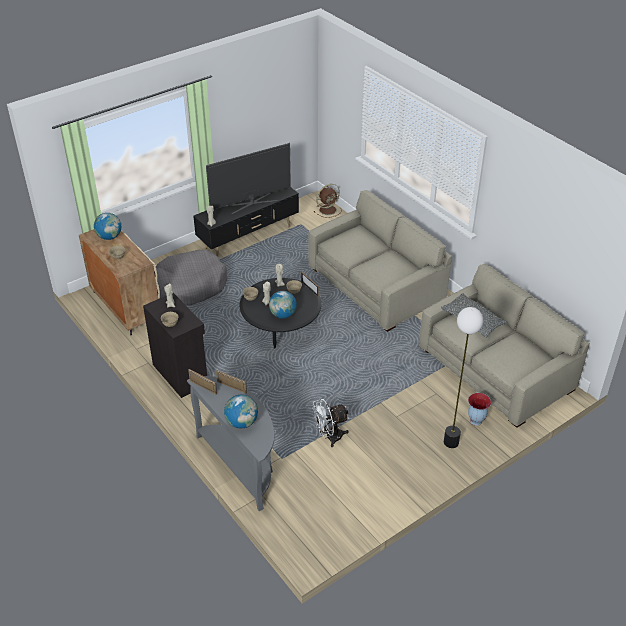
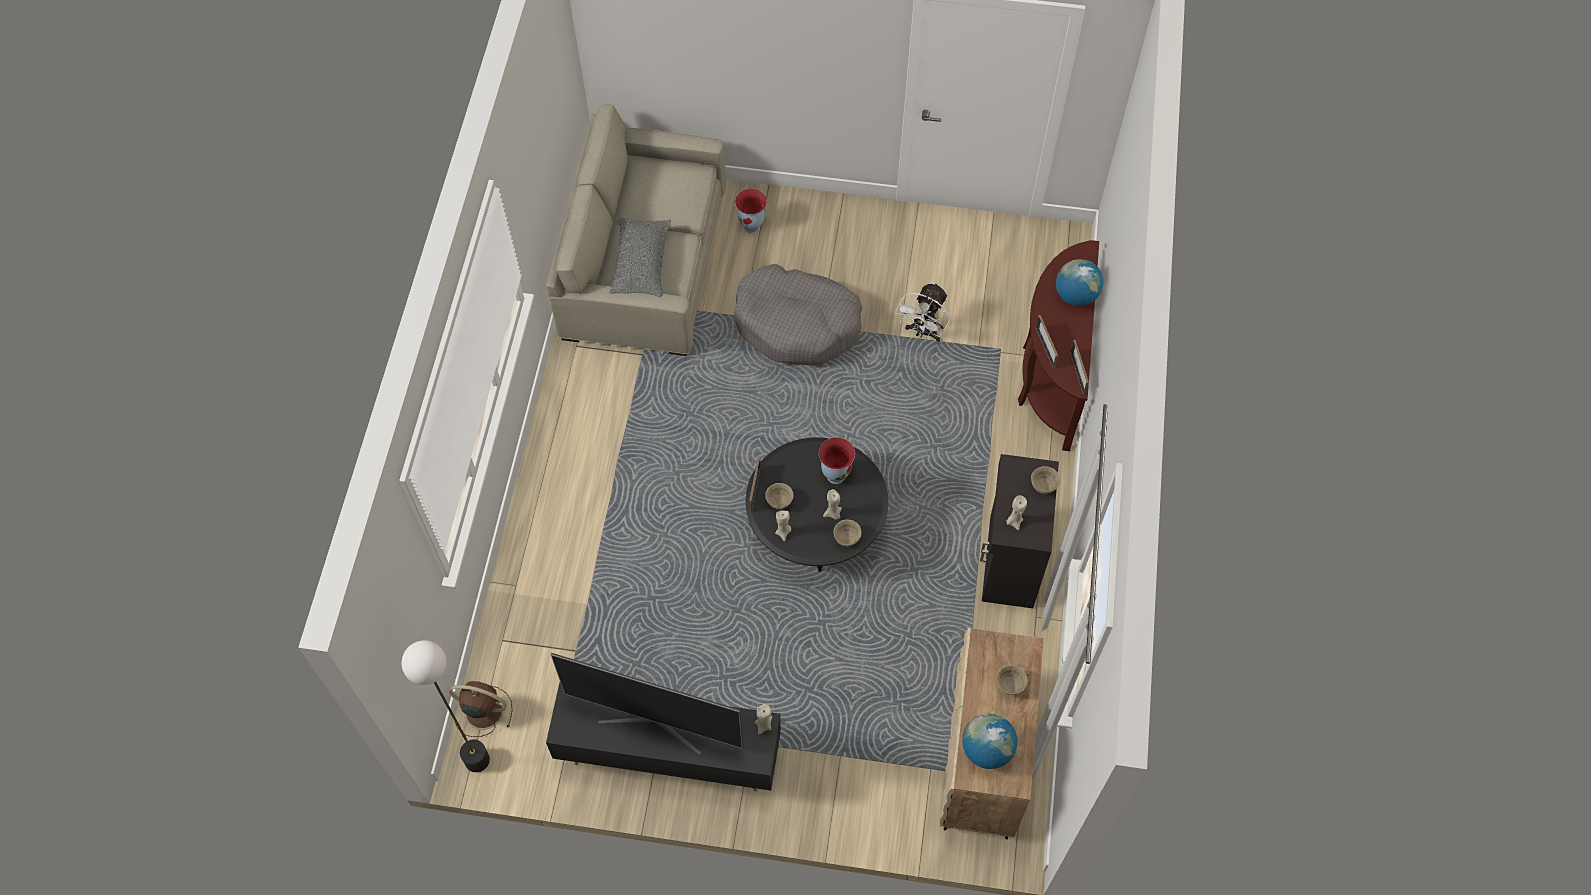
camera: 135 degrees left, 20 degrees up
grey dog bed [156,250,228,305] -> grey dog bed moved to [734,264,863,365]
grey console table [187,376,275,511] -> brown console table [1018,240,1099,451]
globe [269,291,297,319] -> vase [819,437,855,484]
beige sofa [308,190,452,332] -> none
white fan [312,399,349,447] -> white fan turned 90 degrees clockwise [895,283,950,342]
floor lamp [444,307,483,448] -> floor lamp moved to [402,640,490,772]

